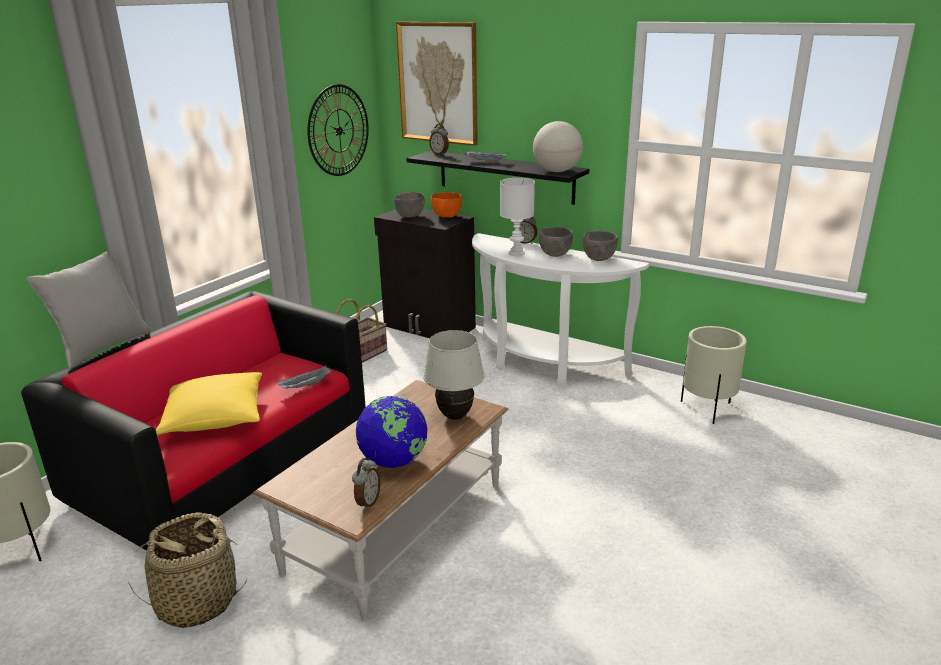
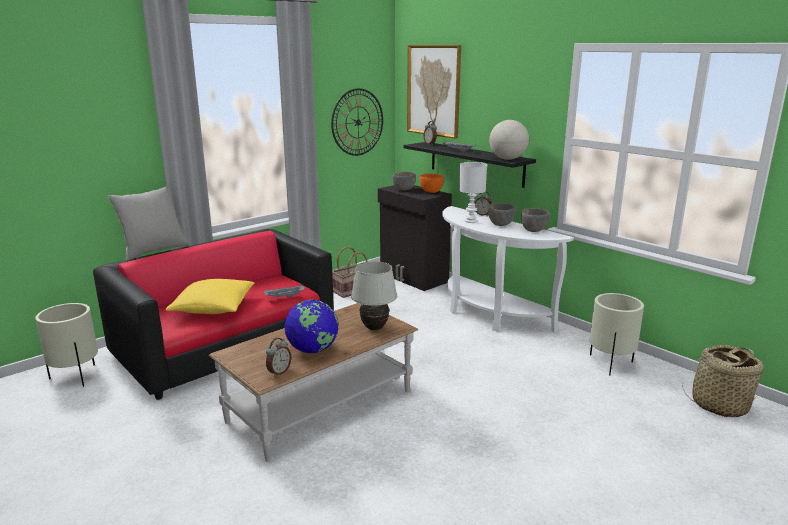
camera: 15 degrees right, 5 degrees down
basket [127,512,247,628] -> basket moved to [682,345,763,417]

